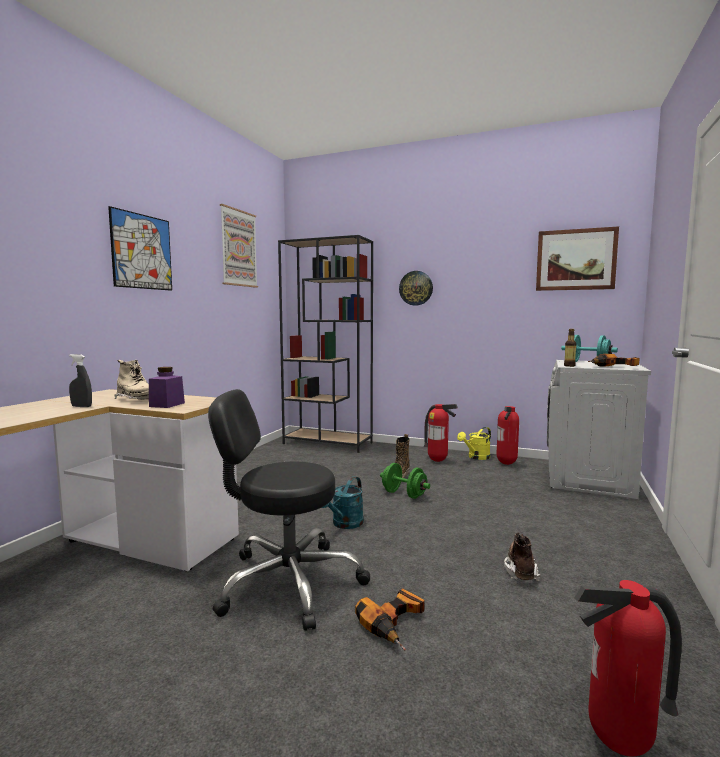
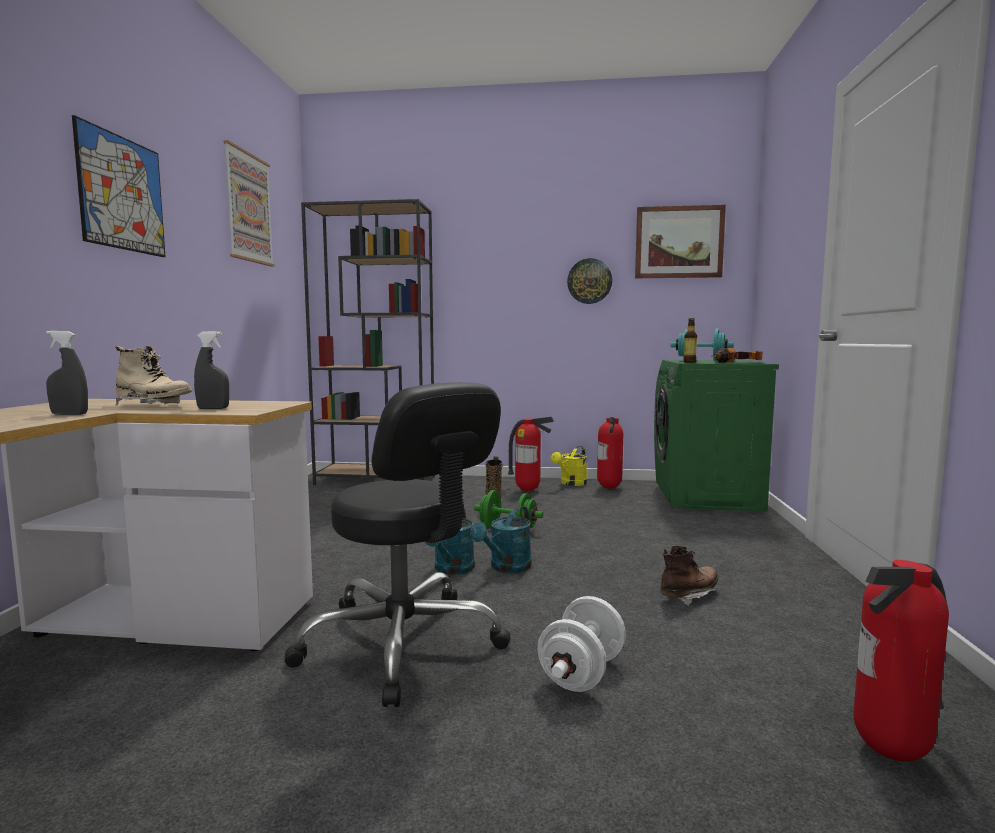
camera: 15 degrees left, 0 degrees up
purple jar [149,367,185,408] -> grey spray bottle [194,331,229,409]
black office chair [208,389,370,631] -> black office chair turned 120 degrees counterclockwise [285,382,511,707]
power drill [355,588,425,650] -> white dumbbell [538,596,626,692]
wall clock [399,271,433,306] -> wall clock moved to [567,258,612,304]
brown boot [504,532,541,581] -> brown boot turned 60 degrees clockwise [660,545,718,606]
white washing machine [547,360,651,499] -> green washing machine [654,360,779,512]
none -> turquoise watering can [470,506,532,573]

